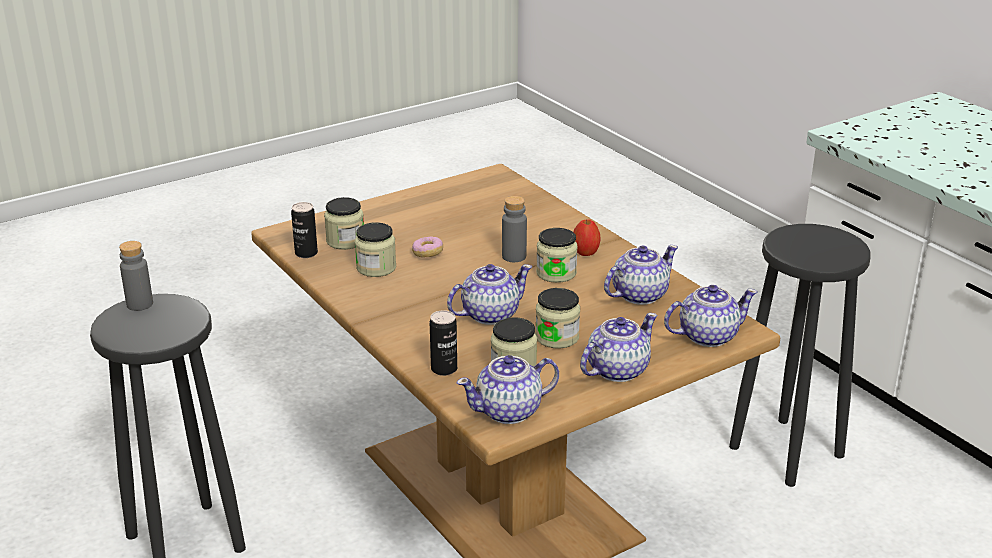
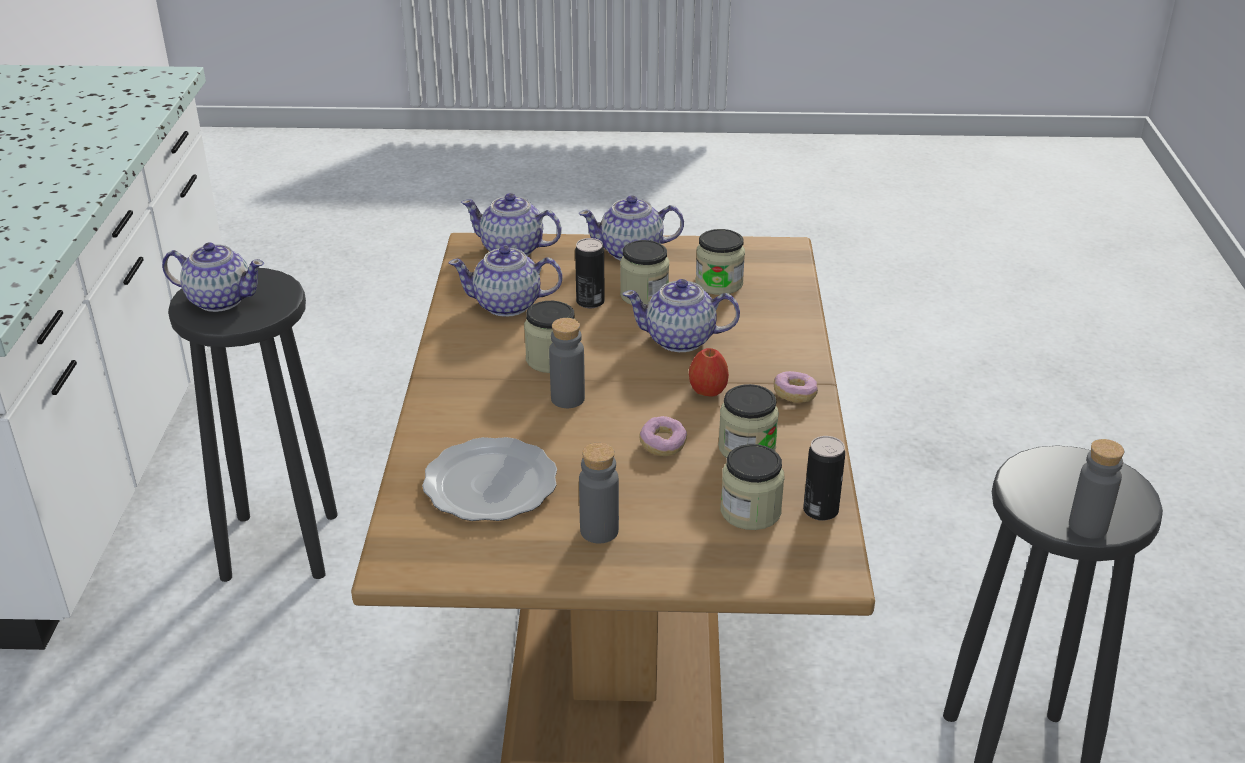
camera: 145 degrees left, 5 degrees up
can [430,310,457,376] -> can moved to [575,238,605,308]
teapot [457,355,559,424] -> teapot moved to [162,242,264,312]
apple [573,219,600,256] -> apple moved to [689,348,729,396]
none -> plate [422,437,557,521]
none -> grey bottle [579,443,619,543]
none -> donut [774,371,818,403]

